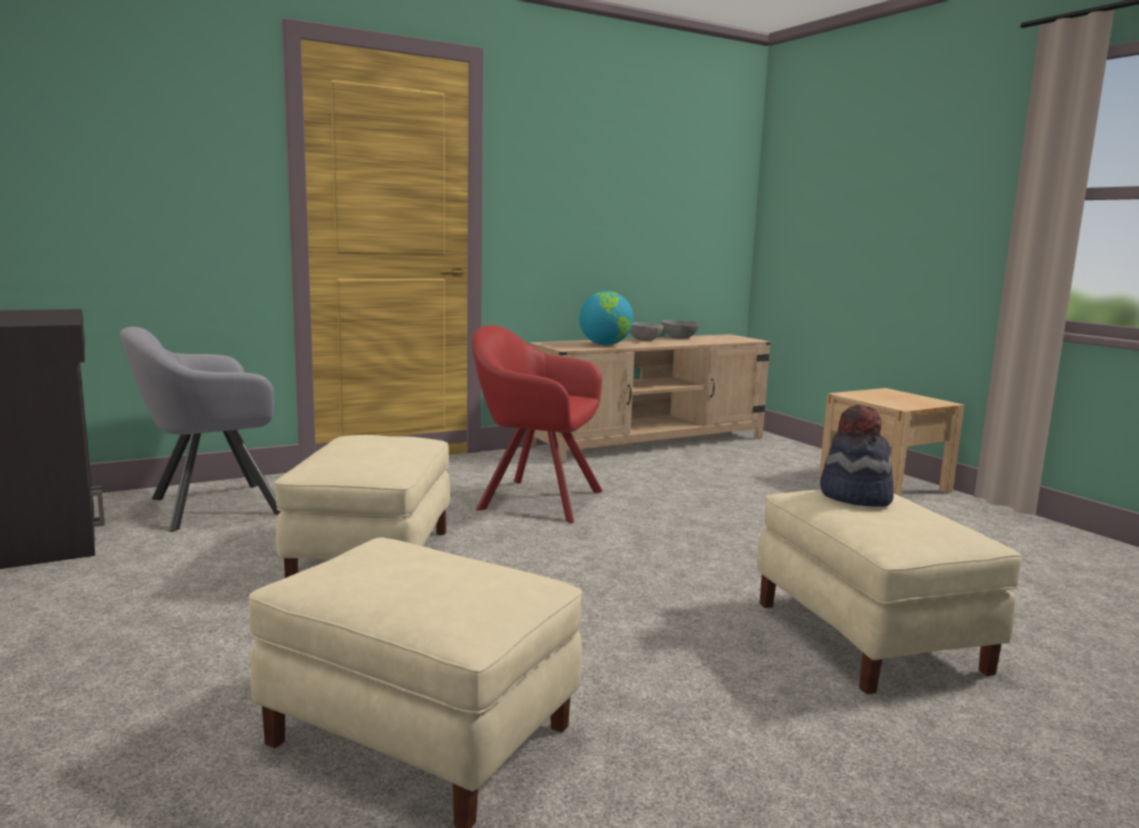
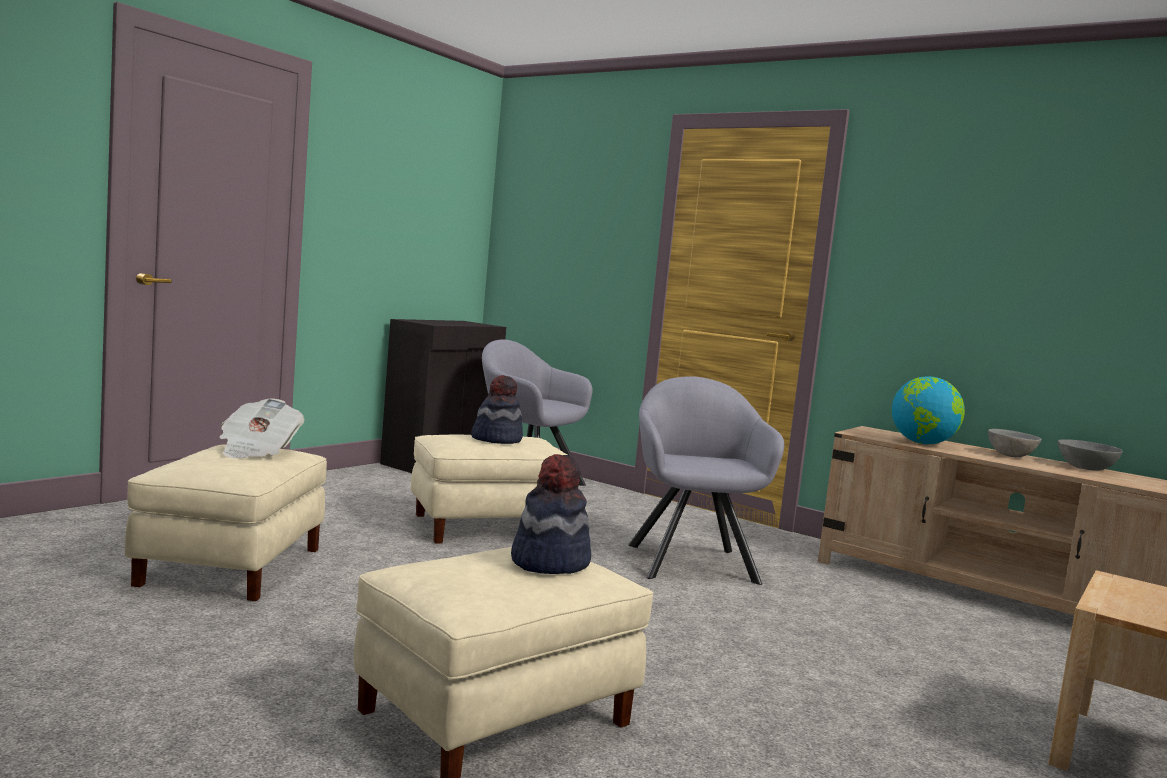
camera: 65 degrees right, 5 degrees down
red armchair [472,325,603,523] -> grey armchair [628,376,784,585]
none -> newspaper [219,398,304,458]
none -> hat [471,375,523,444]

